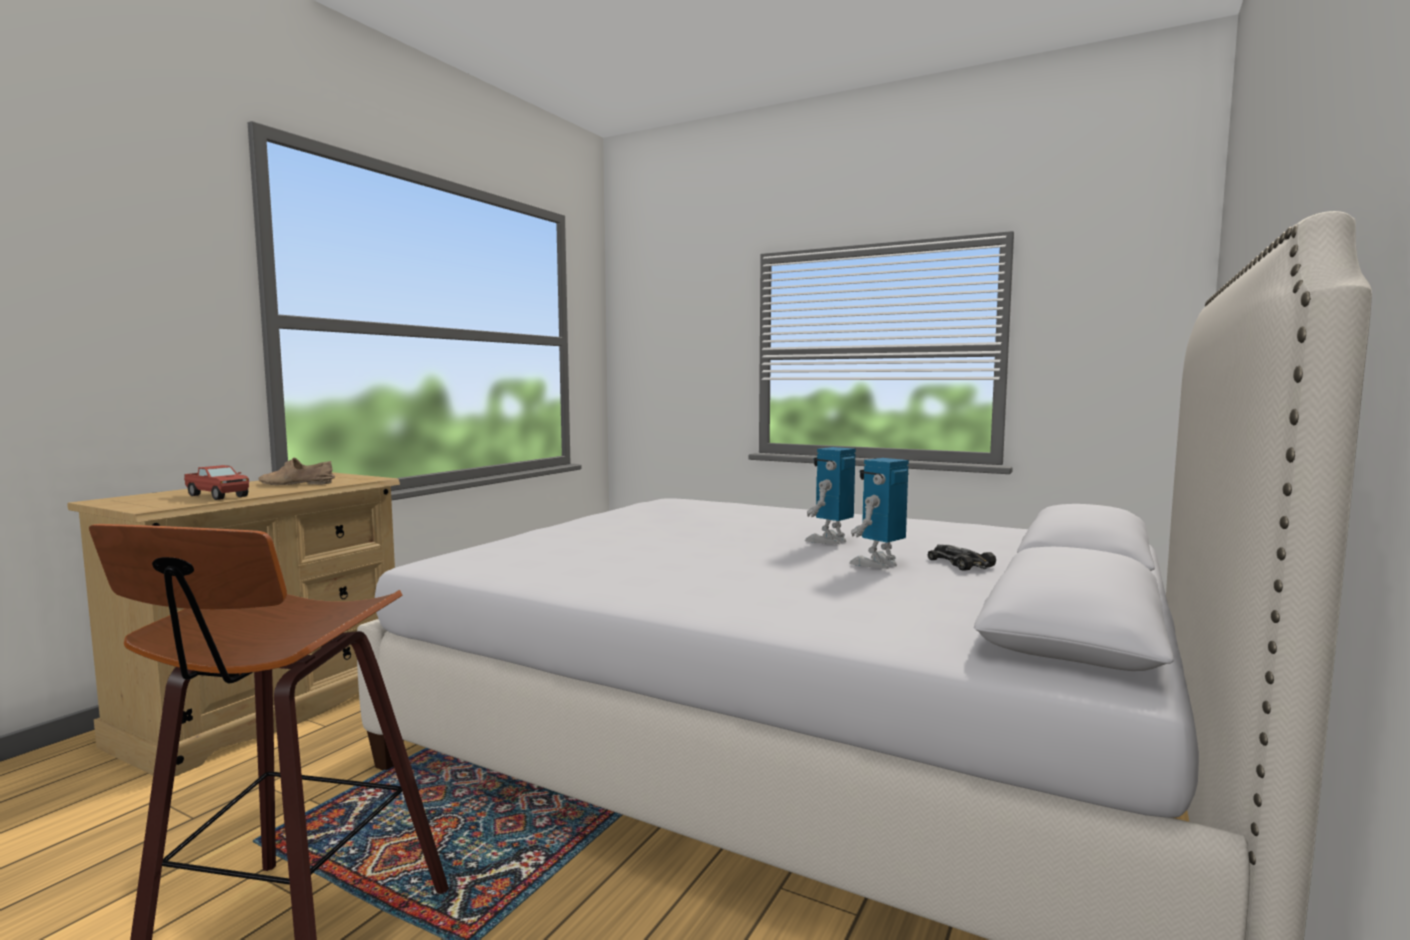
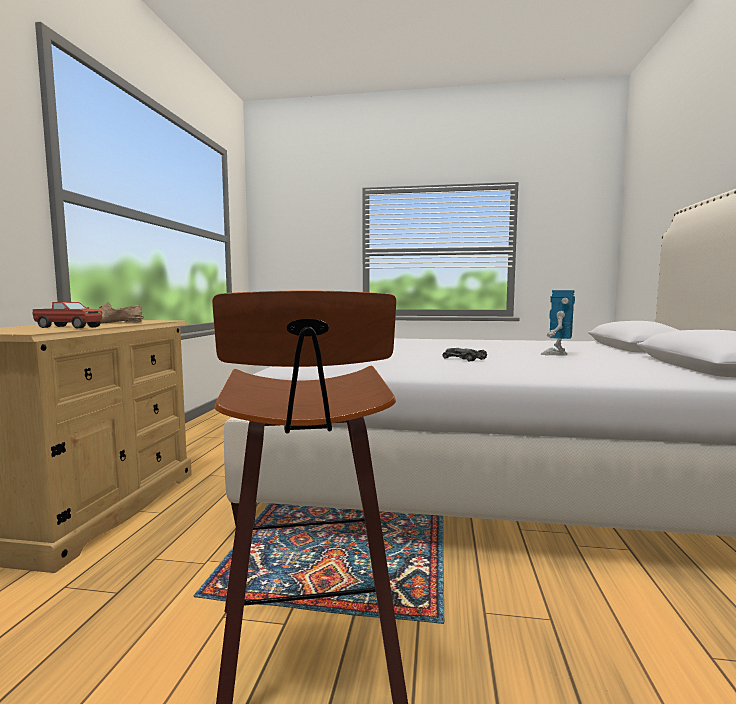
camera: 20 degrees left, 0 degrees up
toy robot [805,447,856,544] -> none
toy car [928,544,996,571] -> toy car moved to [442,348,487,361]

